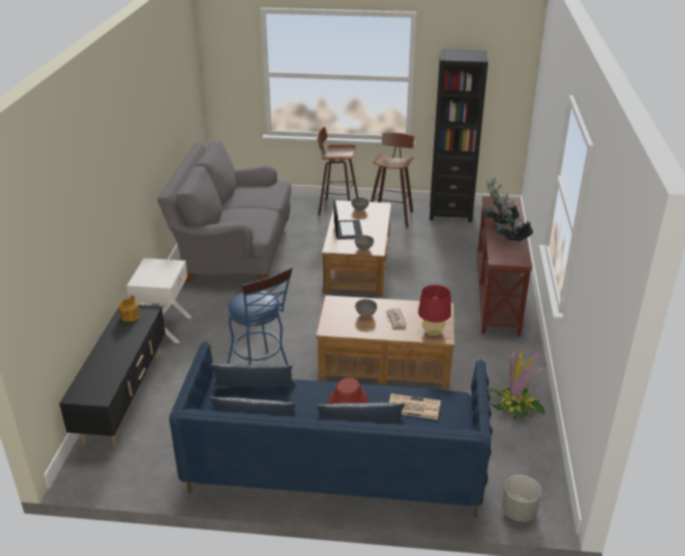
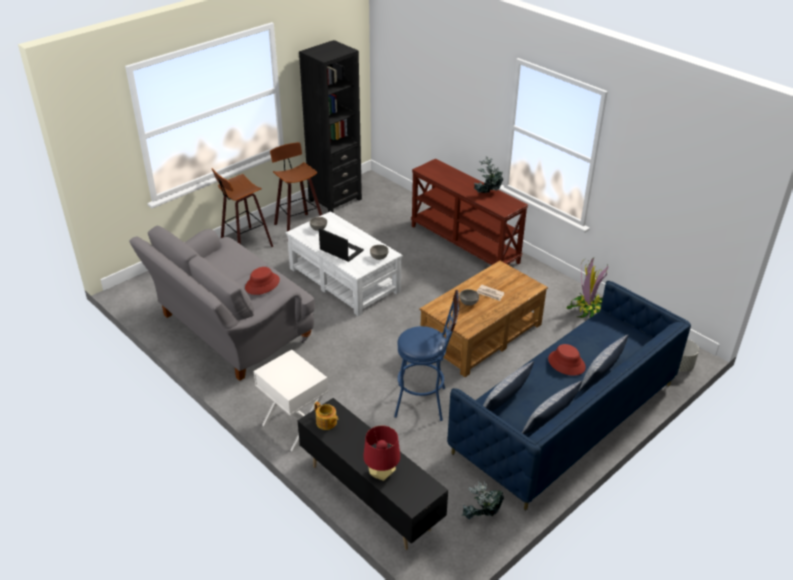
camera: 50 degrees left, 5 degrees up
brown coffee table [322,200,391,297] -> white coffee table [286,211,403,316]
newspaper [389,393,441,420] -> none
red table lamp [418,285,451,336] -> red table lamp moved to [363,425,400,481]
potted plant [481,177,520,224] -> potted plant moved to [460,481,504,519]
none -> red hat [245,267,280,295]

